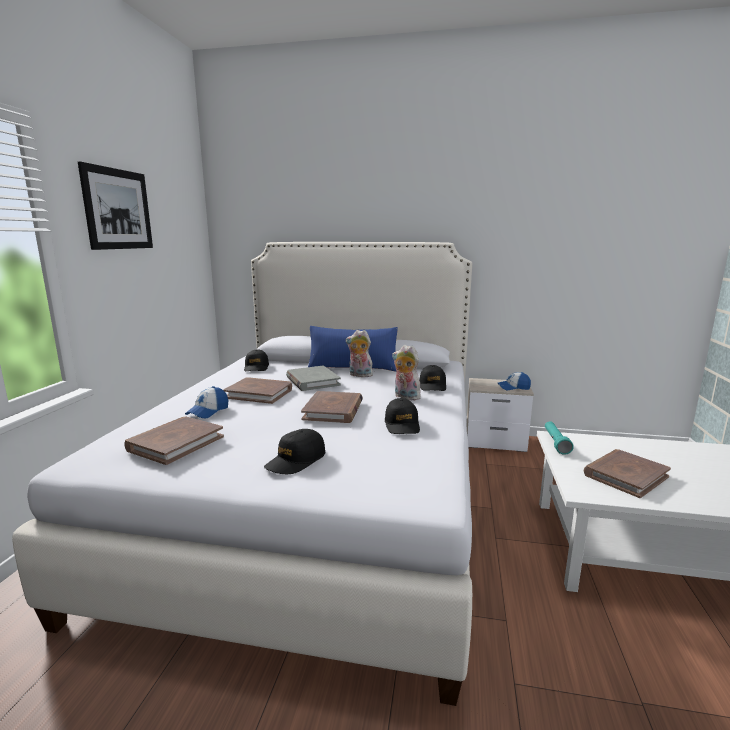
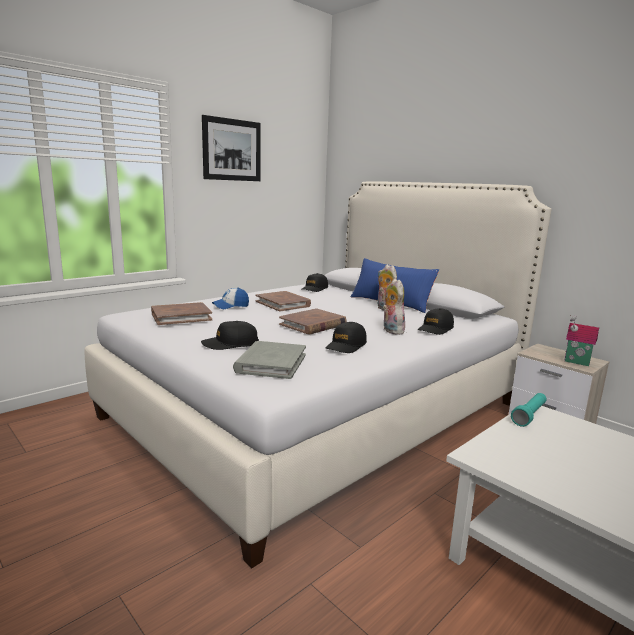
camera: 35 degrees right, 0 degrees up
grey book [286,366,341,391] -> grey book moved to [233,341,306,379]
cap [498,372,531,390] -> toy house [564,315,599,366]
brown book [584,449,671,498] -> none

